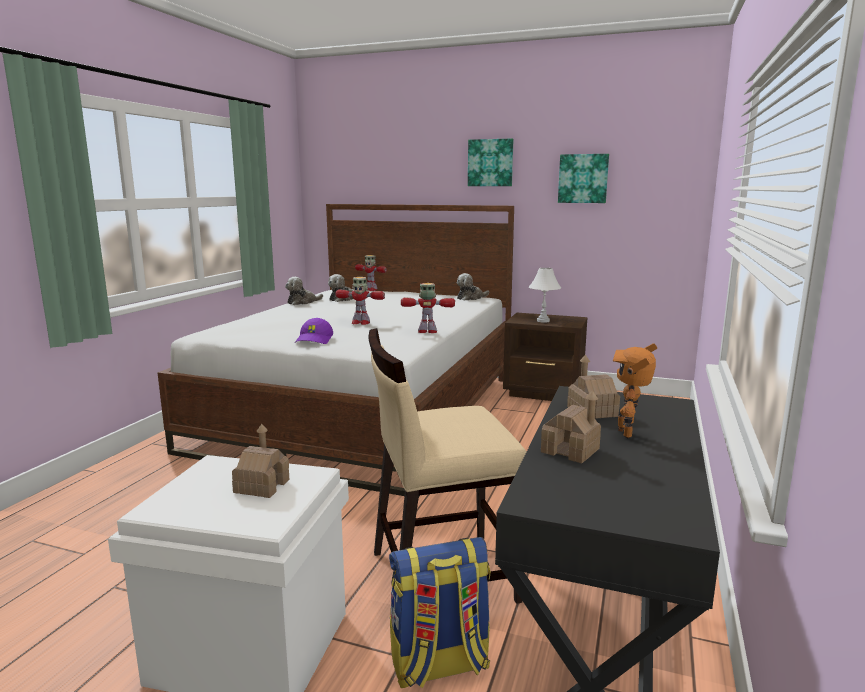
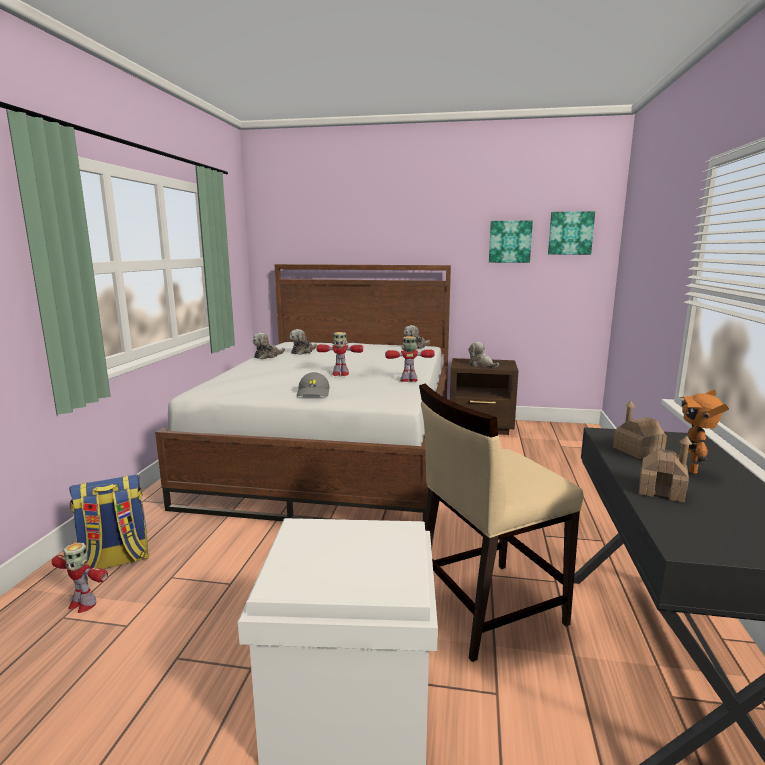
camera: 10 degrees left, 0 degrees up
toy house [232,424,289,498] -> none
purple cap [295,318,333,344] -> grey cap [296,372,330,397]
toy robot [355,255,387,291] -> toy robot moved to [52,543,108,613]
backpack [389,537,490,688] -> backpack moved to [69,475,149,569]
picture [468,138,513,186] -> picture moved to [548,211,595,255]
white table lamp [529,268,561,323] -> plush toy [468,342,499,368]

